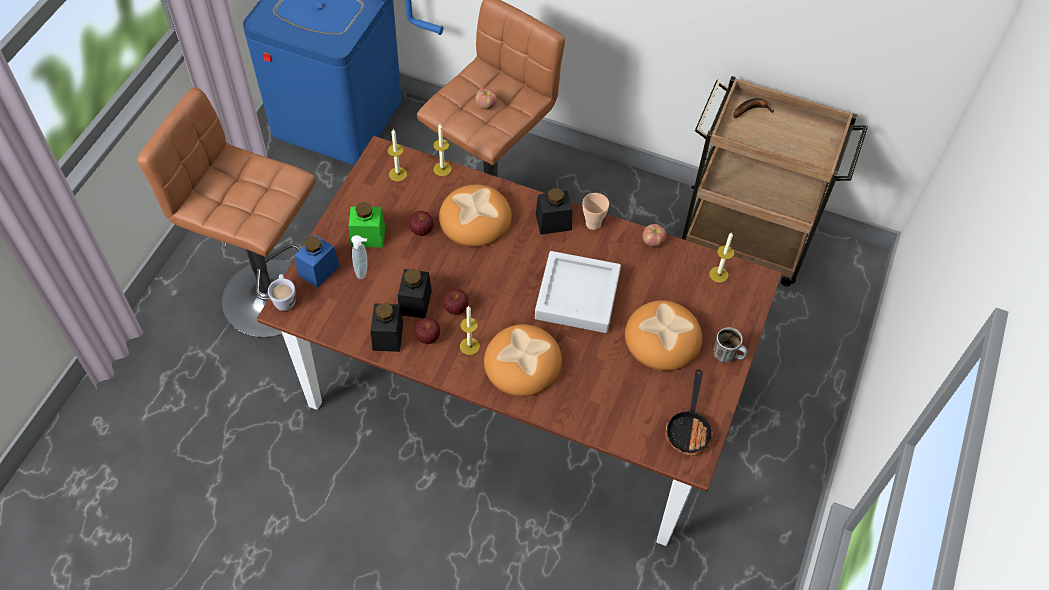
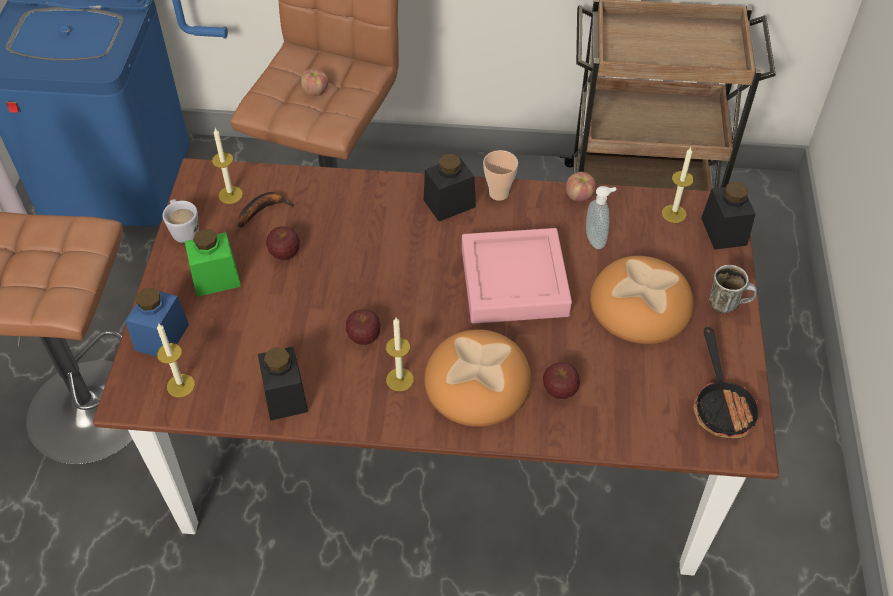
camera: 15 degrees left, 5 degrees down
white mug [268,274,296,311] -> white mug moved to [162,199,199,243]
soap dispenser [351,235,367,279] -> soap dispenser moved to [586,186,616,249]
black jar [398,269,432,318] -> black jar moved to [701,182,755,250]
apple [414,318,440,344] -> apple moved to [543,362,580,399]
candle [433,124,452,176] -> candle moved to [157,323,195,398]
bread [439,184,512,247] -> none
grey tray [535,251,621,333] -> pink tray [462,228,572,324]
banana [733,98,774,118] -> banana moved to [237,192,294,228]

